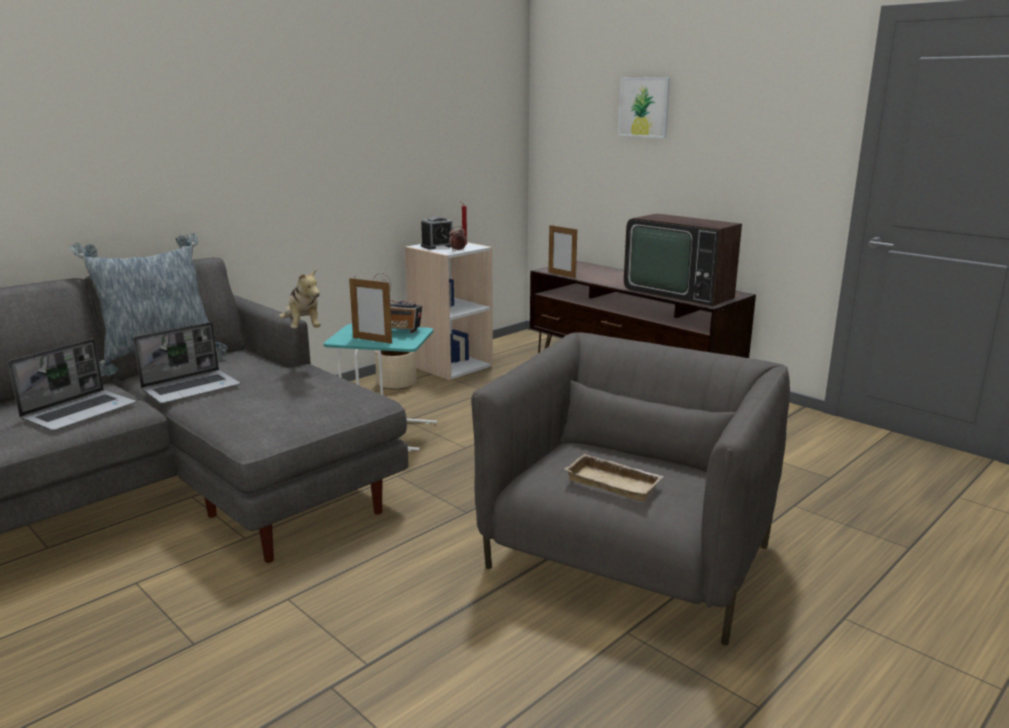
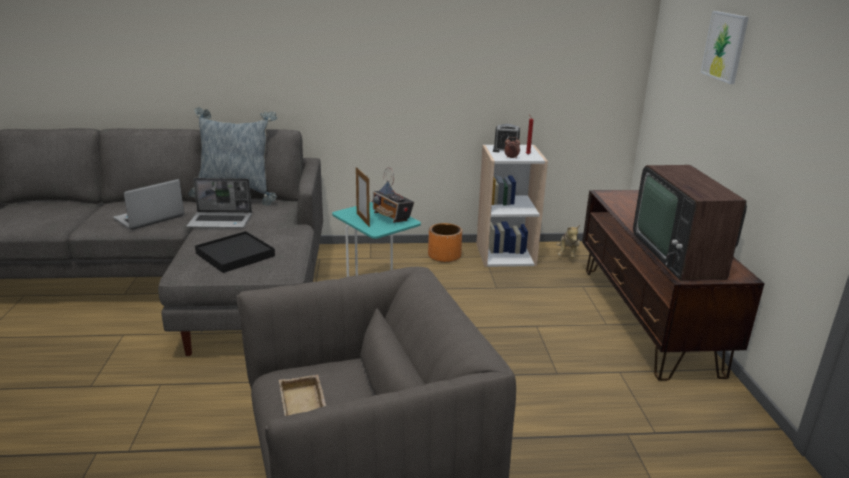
camera: 40 degrees right, 5 degrees up
laptop [8,339,136,431] -> laptop turned 150 degrees clockwise [113,179,184,230]
plush toy [279,269,321,329] -> plush toy moved to [556,225,580,258]
beige planter [375,350,416,390] -> orange planter [428,223,462,262]
picture frame [548,225,577,278] -> none
none -> black tray [195,231,275,273]

